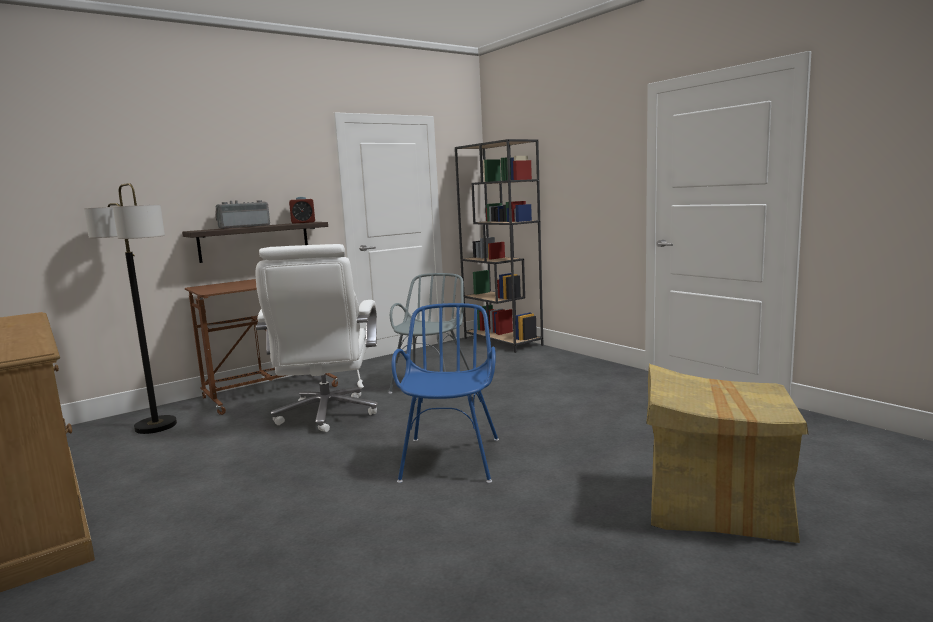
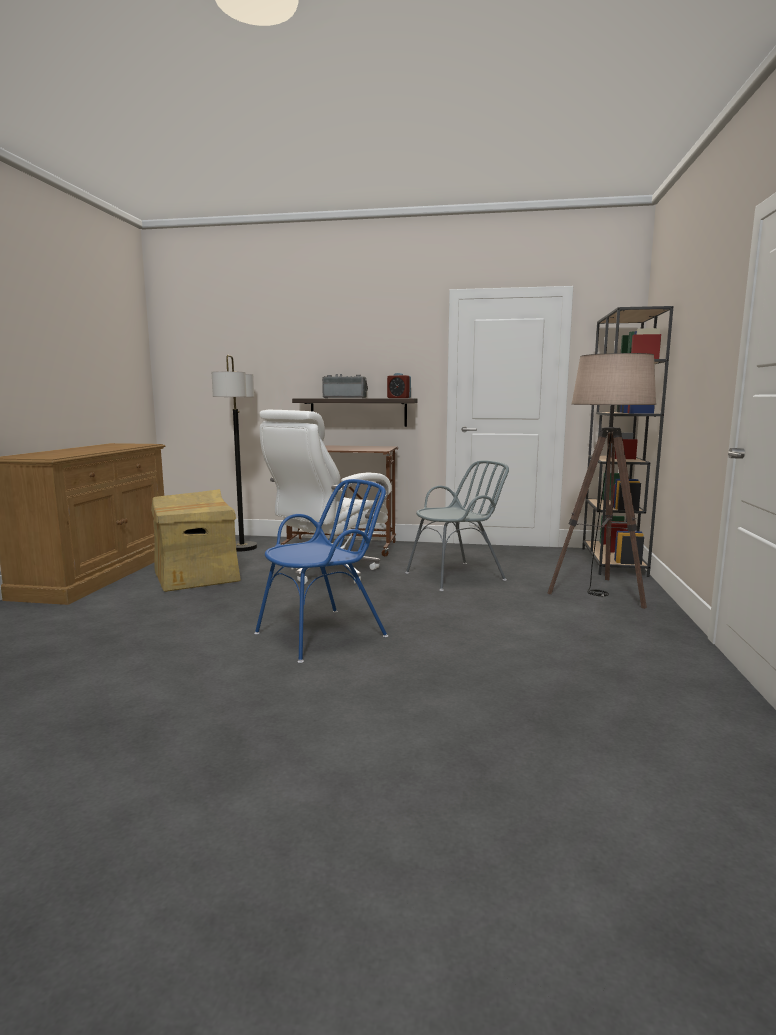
camera: 45 degrees right, 0 degrees up
cardboard box [646,364,809,543] -> cardboard box moved to [151,489,241,592]
none -> floor lamp [548,353,656,609]

